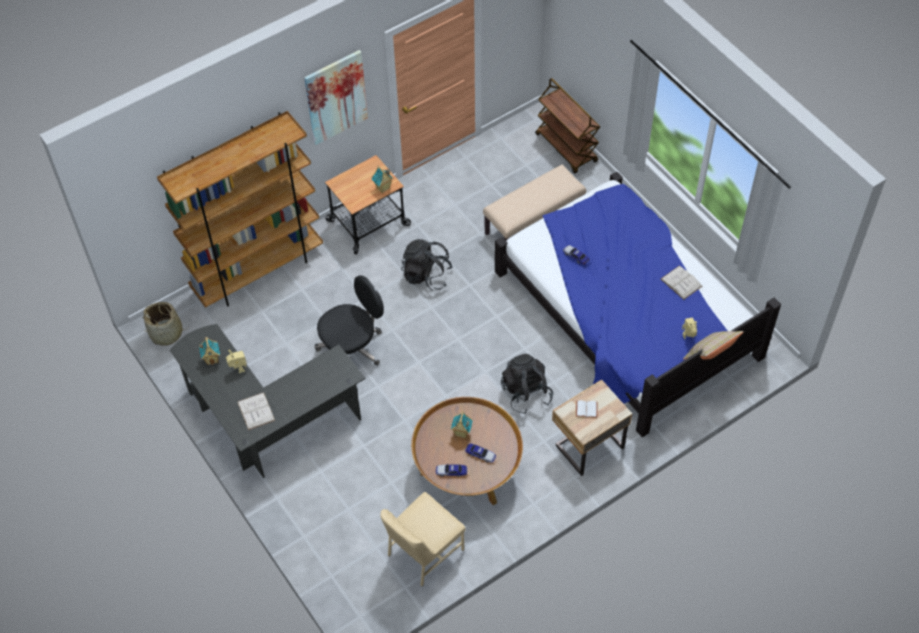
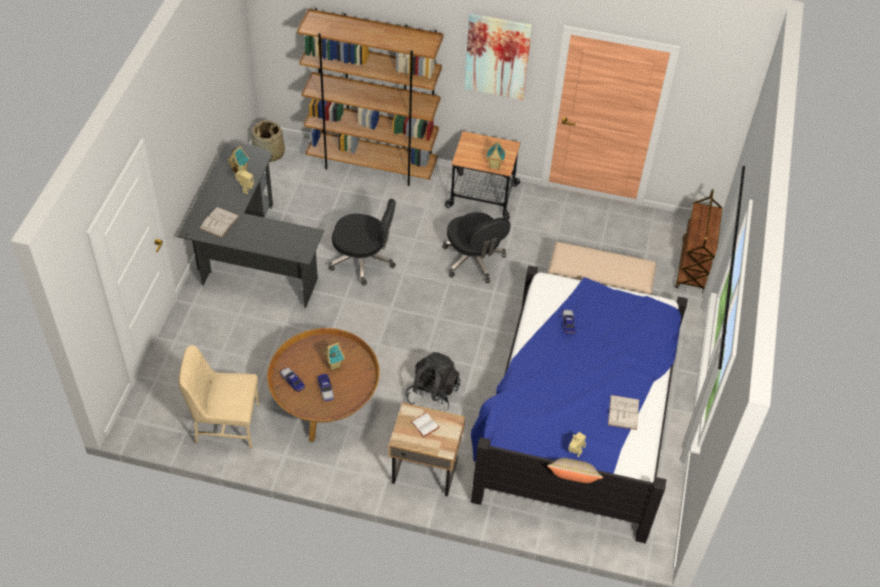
camera: 45 degrees right, 5 degrees down
black backpack [401,239,453,291] -> black office chair [442,212,511,283]

